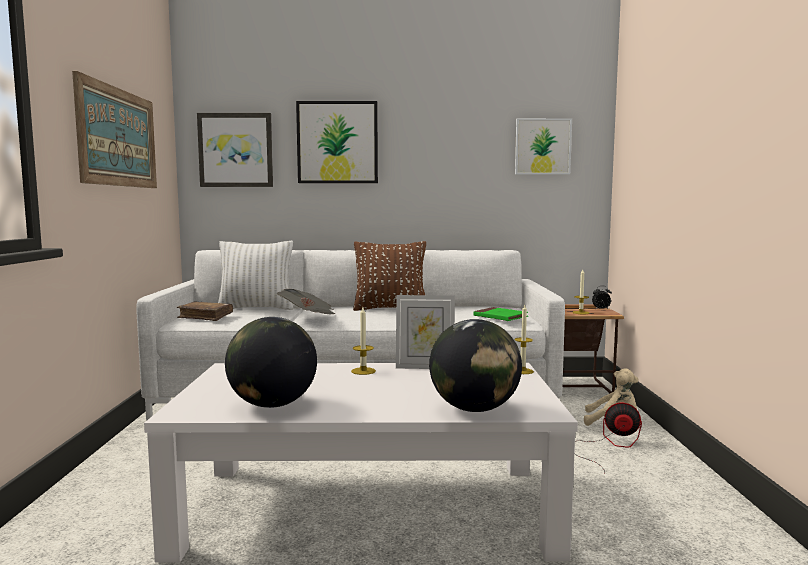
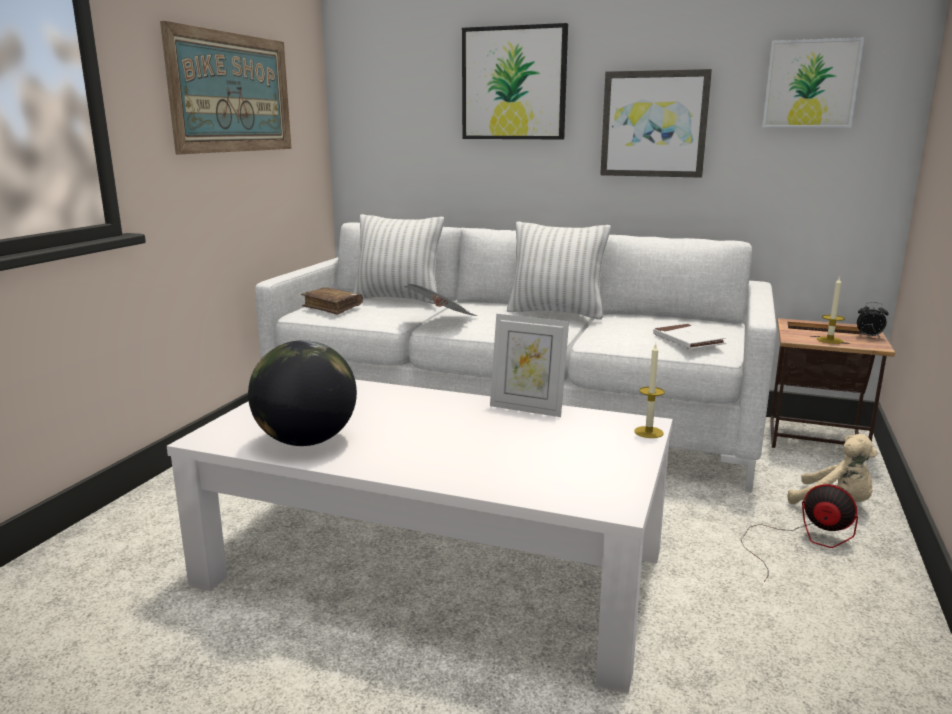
camera: 20 degrees right, 10 degrees up
picture [197,113,273,187] -> picture moved to [600,69,712,178]
candle [351,307,376,375] -> none
brown pillow [353,241,426,311] -> white pillow [507,222,611,319]
globe [429,319,522,412] -> none
green book [473,307,528,321] -> white book [653,324,726,349]

